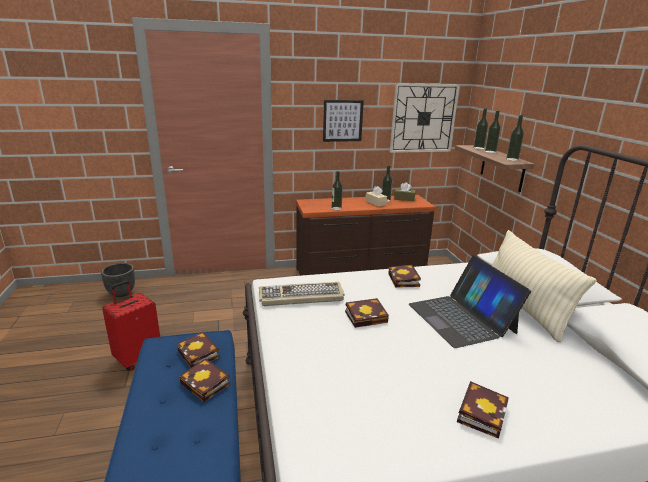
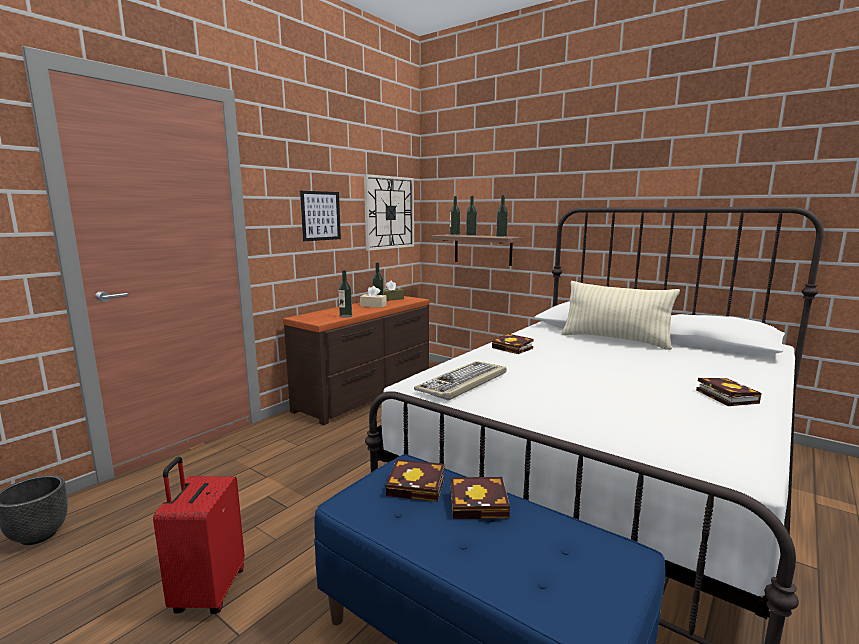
camera: 40 degrees left, 10 degrees down
book [345,298,389,328] -> none
laptop [409,255,531,348] -> none

